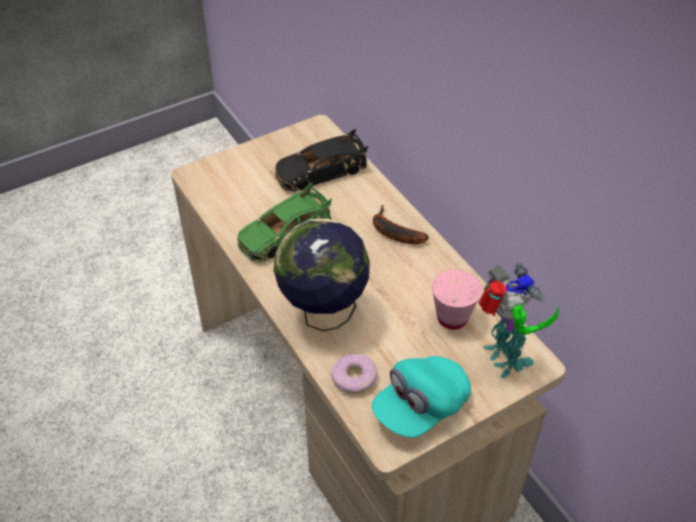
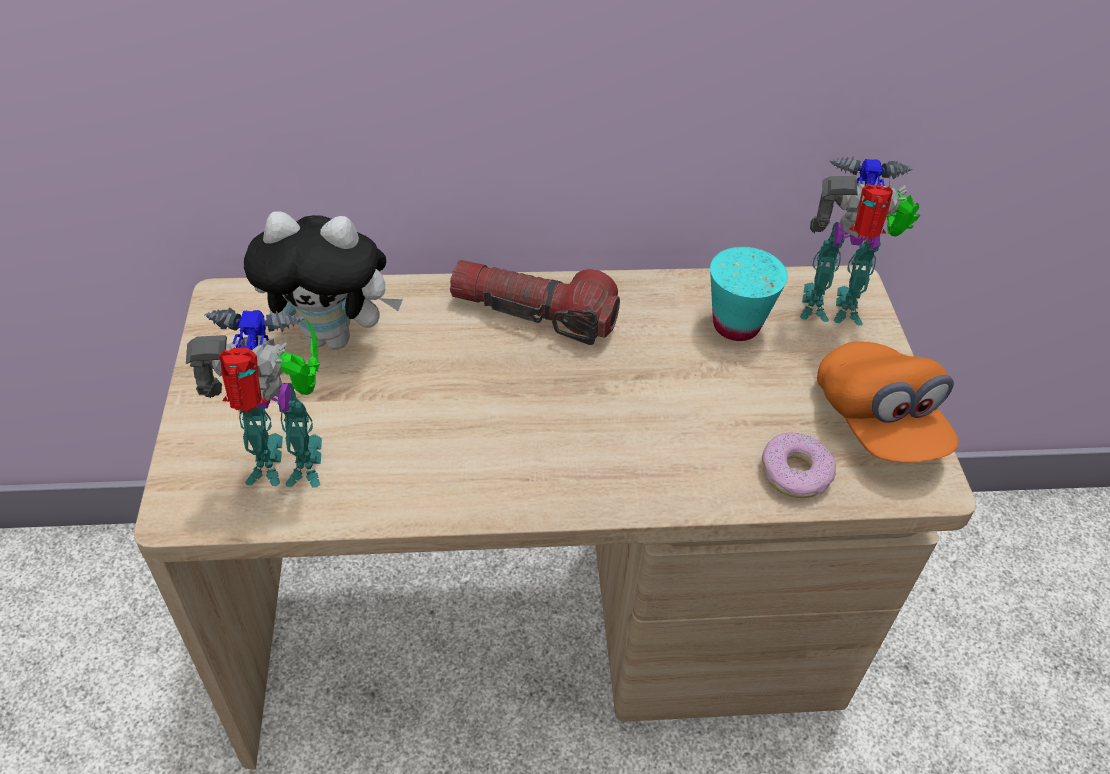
camera: 65 degrees left, 0 degrees up
green toy car [237,183,332,262] -> none
globe [273,219,370,331] -> none
black toy car [275,129,369,192] -> plush toy [244,211,403,350]
turquoise cap [372,356,471,438] -> orange cap [817,341,959,463]
banana [373,205,429,244] -> flashlight [450,260,620,345]
pink cup [432,269,482,330] -> turquoise cup [710,247,788,341]
none -> toy robot [186,307,322,488]

